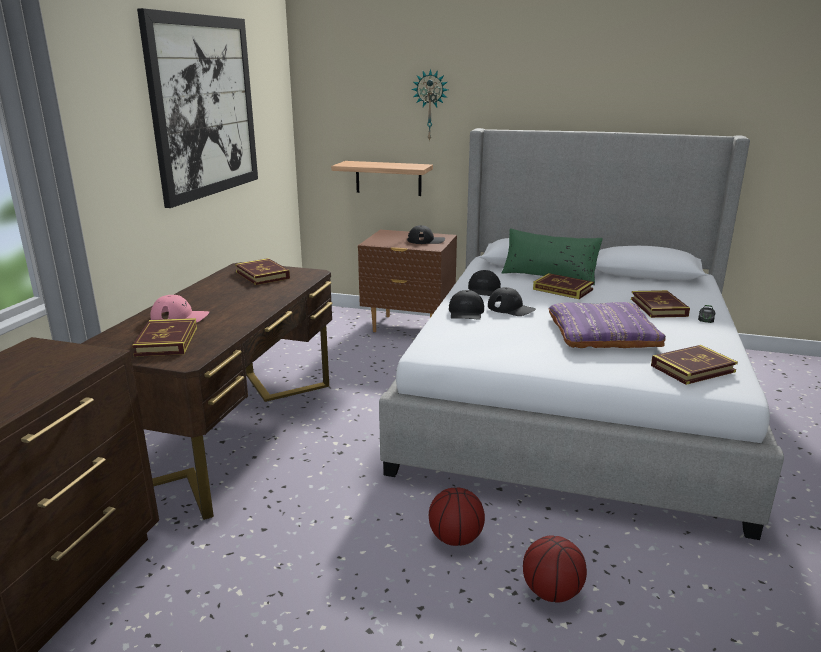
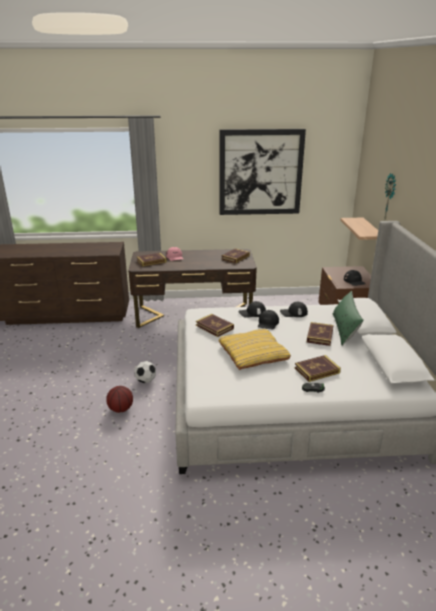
camera: 70 degrees right, 5 degrees up
basketball [429,488,485,546] -> football [134,361,156,383]
purple pillow [548,302,666,348] -> yellow pillow [218,329,291,370]
book [651,345,738,385] -> book moved to [196,314,234,337]

